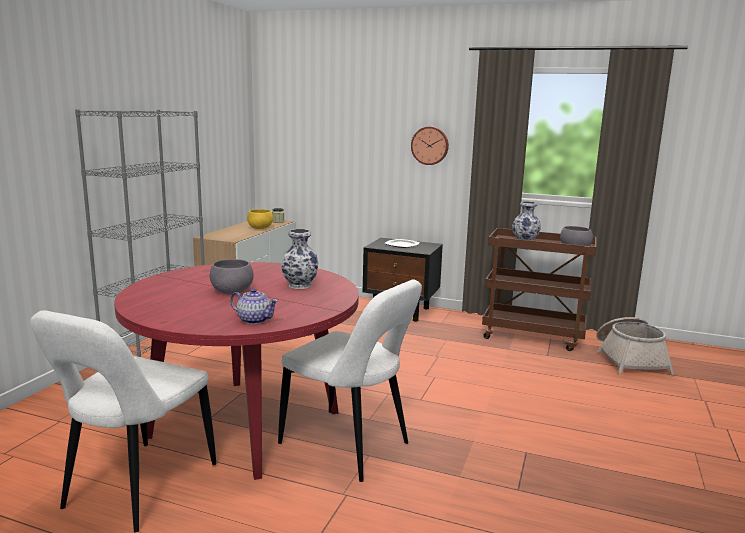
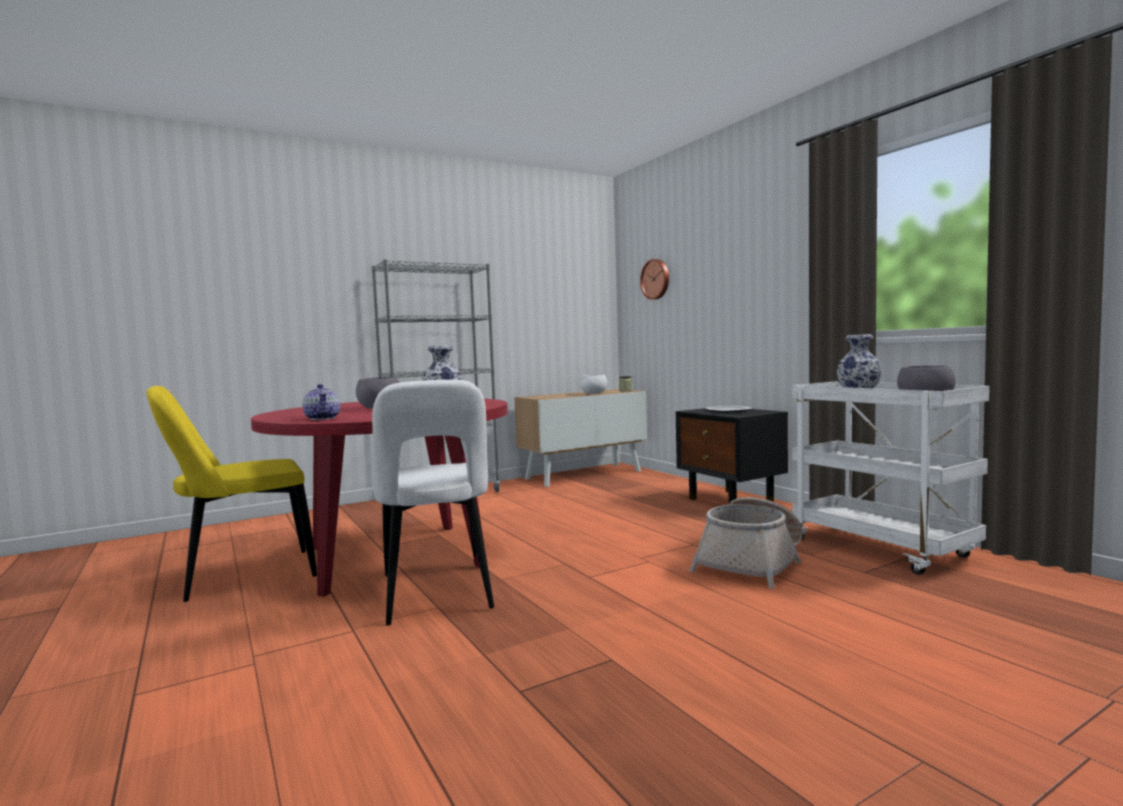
camera: 40 degrees right, 10 degrees down
white chair [30,310,216,532] -> yellow chair [146,386,317,602]
yellow bowl [247,209,273,229] -> white bowl [580,374,607,394]
wall clock [411,126,449,165] -> wall clock moved to [640,259,669,300]
brown cart [482,228,597,351] -> white cart [791,381,990,575]
basket [596,317,674,375] -> basket moved to [689,497,803,589]

